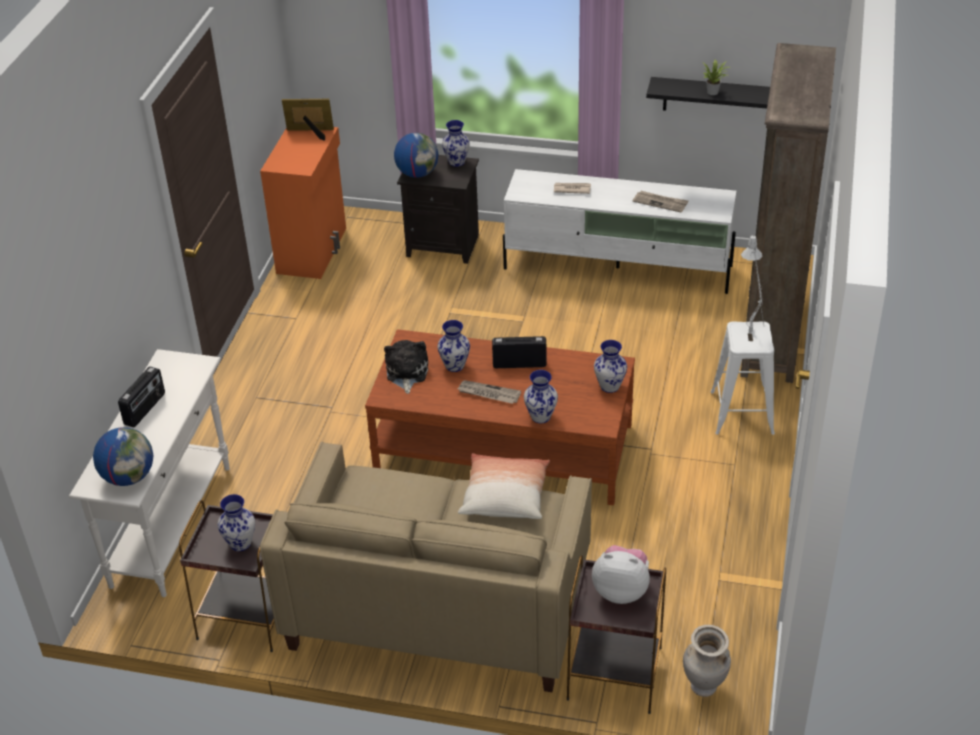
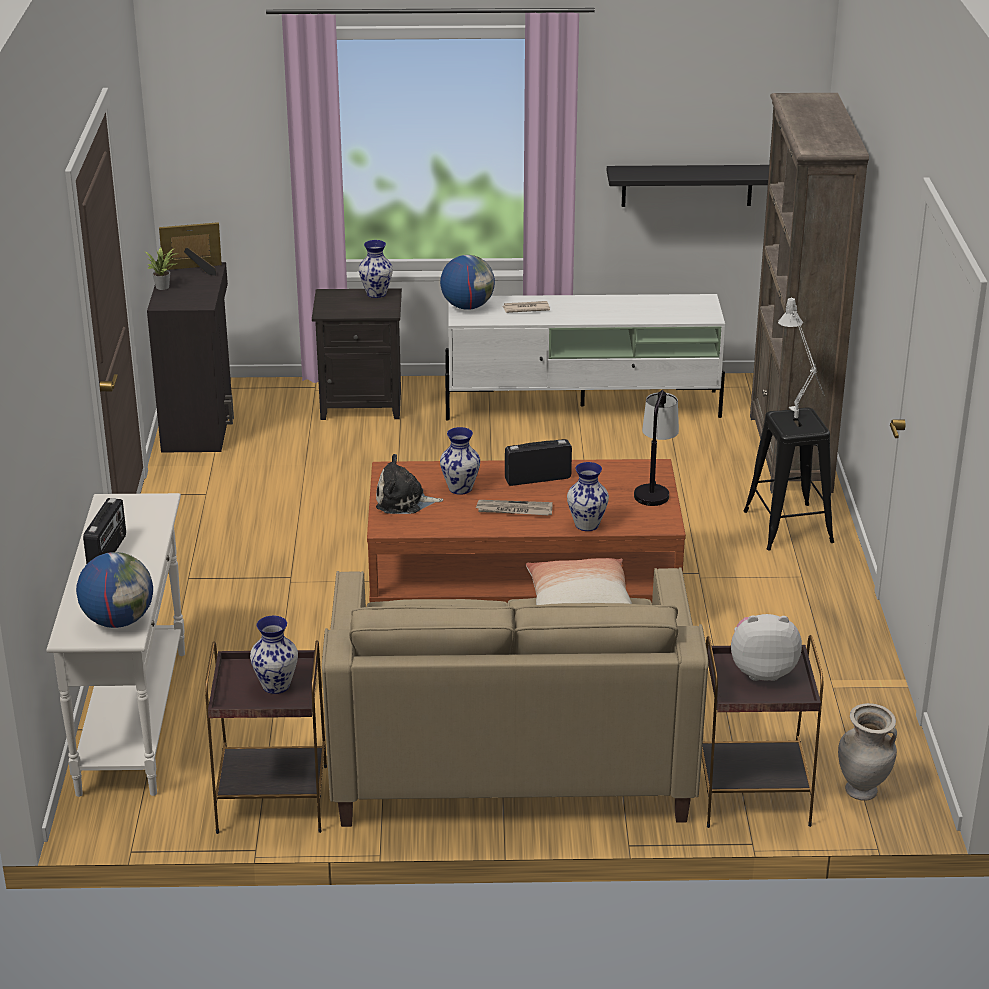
camera: 15 degrees left, 10 degrees down
orange cabinet [260,127,346,279] -> black cabinet [147,262,234,452]
plush toy [384,340,428,394] -> plush toy turned 75 degrees counterclockwise [376,454,443,514]
globe [394,133,438,178] -> globe moved to [440,255,495,310]
vase [594,340,627,393] -> table lamp [634,390,679,506]
newspaper [633,191,689,213] -> none
potted plant [702,60,728,95] -> potted plant moved to [145,248,175,290]
white stool [710,321,775,435] -> black stool [743,408,834,550]

